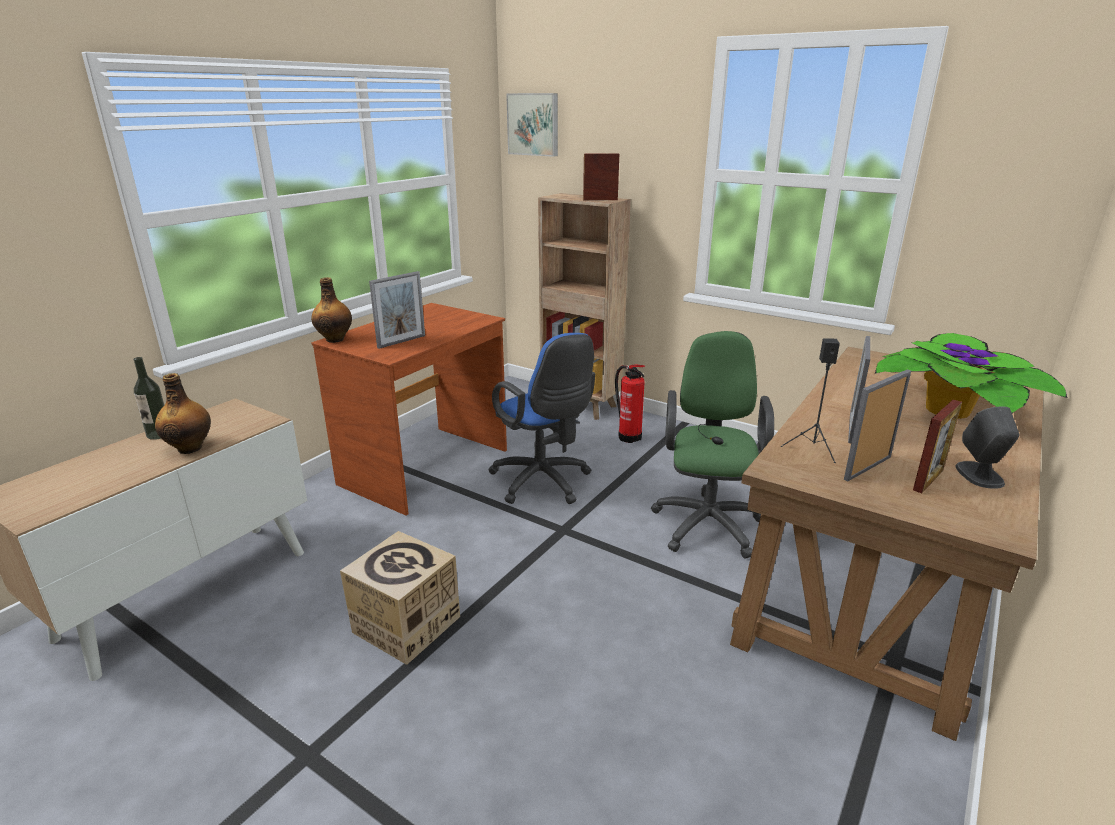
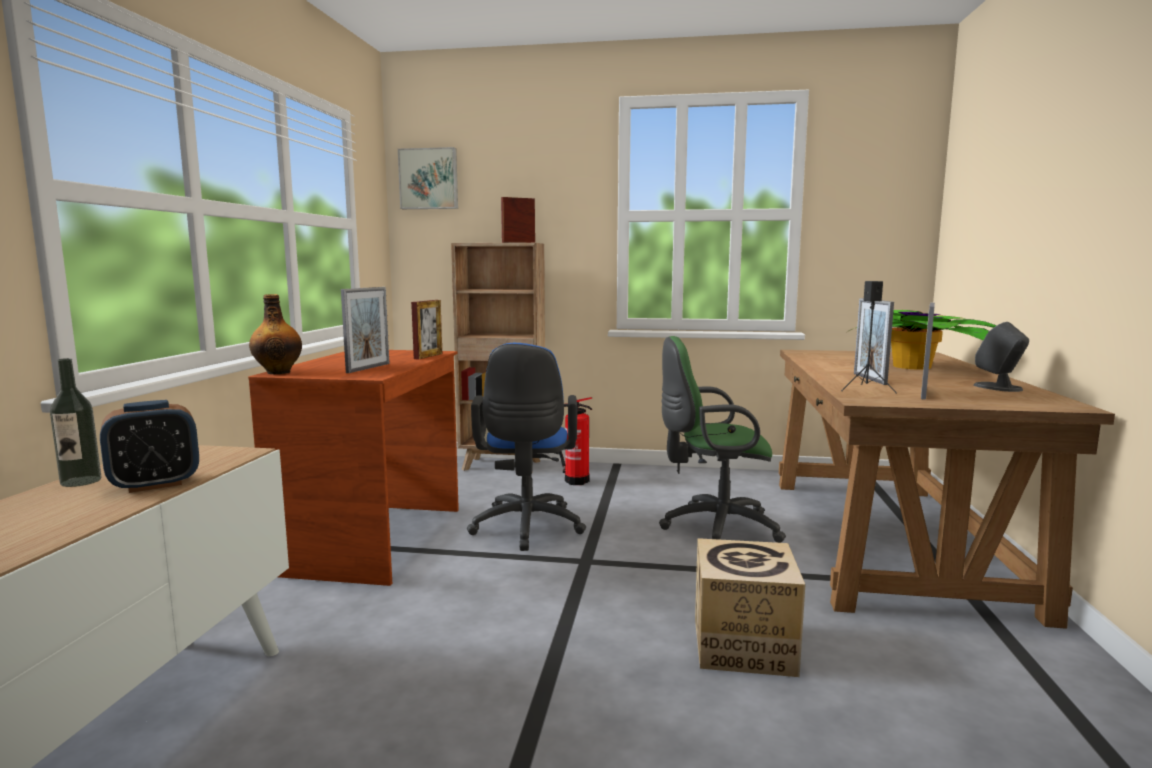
camera: 25 degrees left, 15 degrees down
bottle [155,373,211,454] -> alarm clock [100,400,199,493]
cardboard box [340,531,460,665] -> cardboard box moved to [695,538,805,677]
blue office chair [488,333,595,504] -> blue office chair turned 60 degrees clockwise [467,343,586,551]
green office chair [651,331,774,559] -> green office chair turned 75 degrees counterclockwise [659,336,786,543]
picture frame [913,400,962,493] -> picture frame moved to [411,300,442,360]

